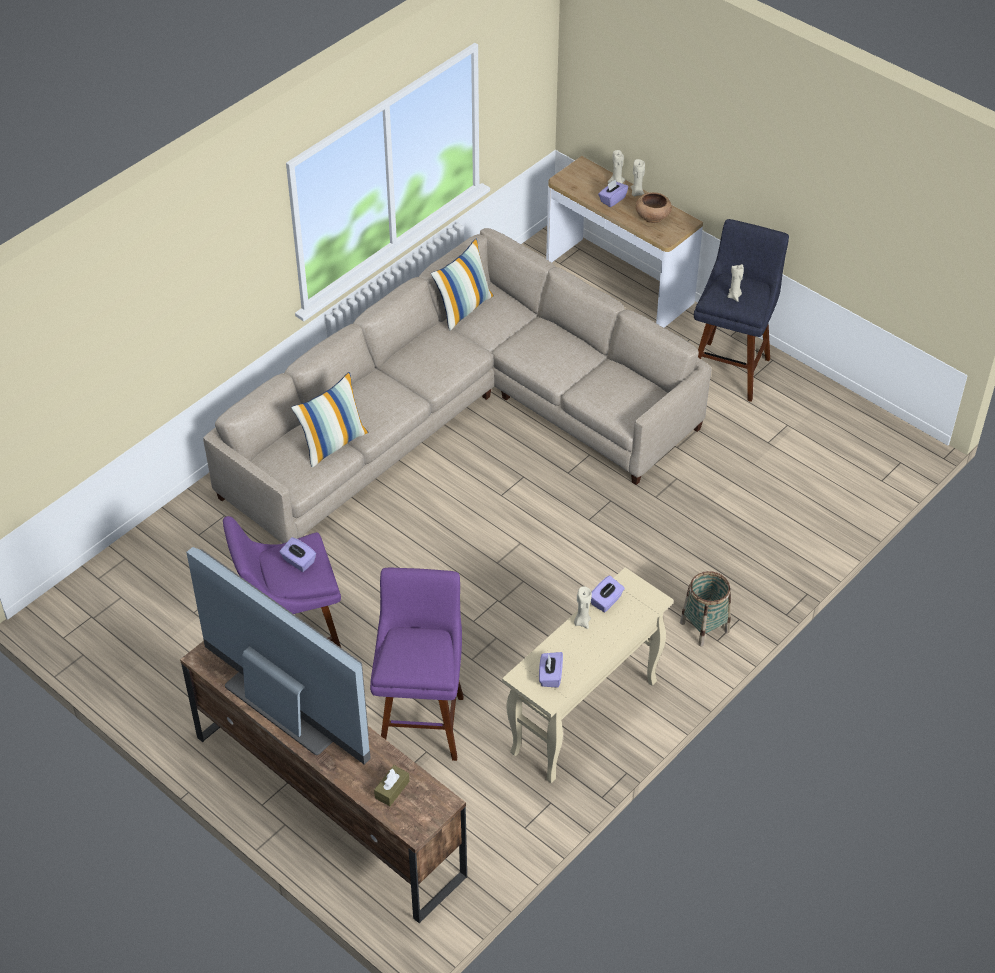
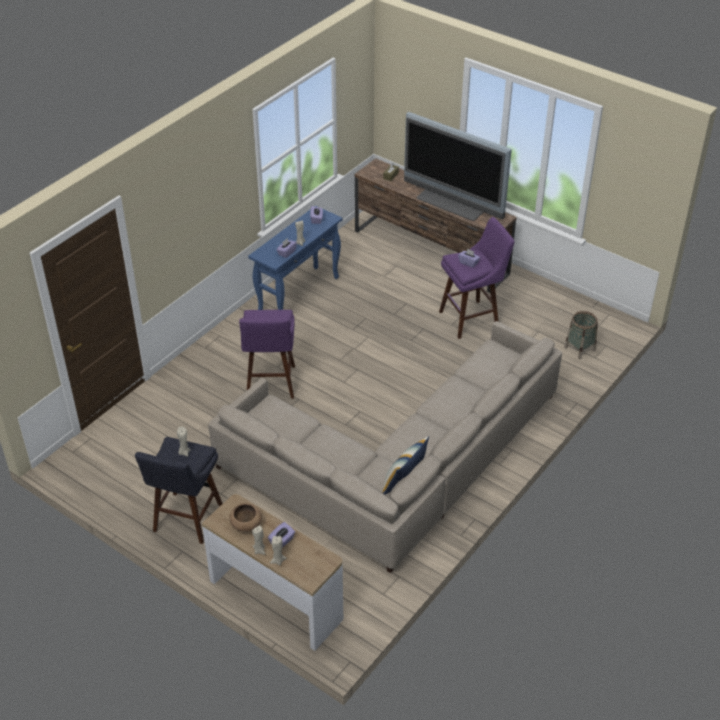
camera: 175 degrees right, 5 degrees down
pillow [291,372,368,467] -> none
purple stool [370,568,464,761] -> purple stool moved to [239,310,295,399]
beige console table [502,567,673,783] -> blue console table [248,206,343,310]
basket [680,571,731,647] -> basket moved to [564,311,598,359]

